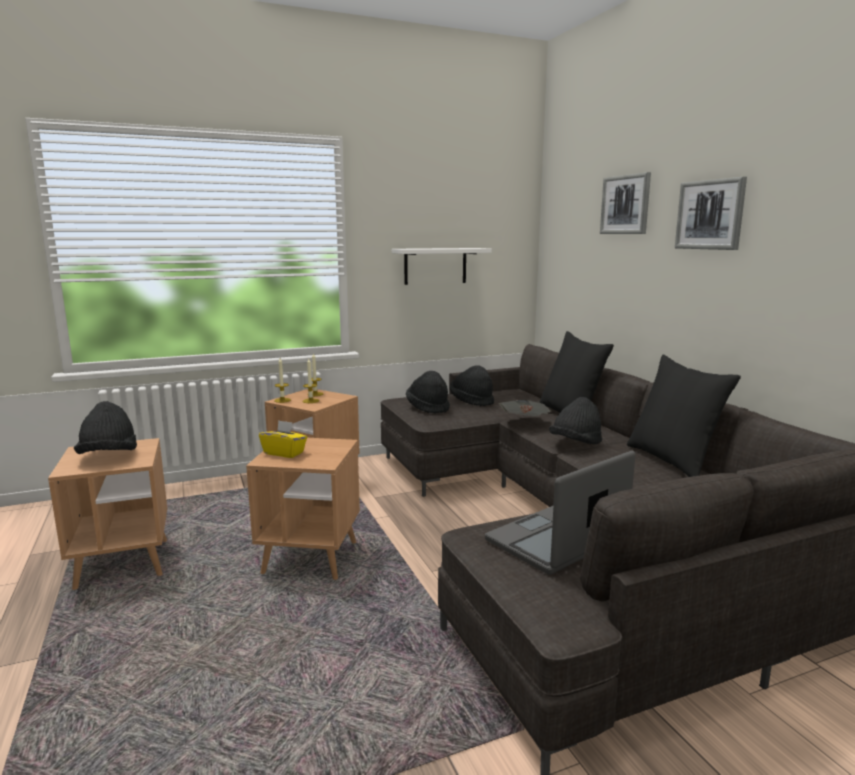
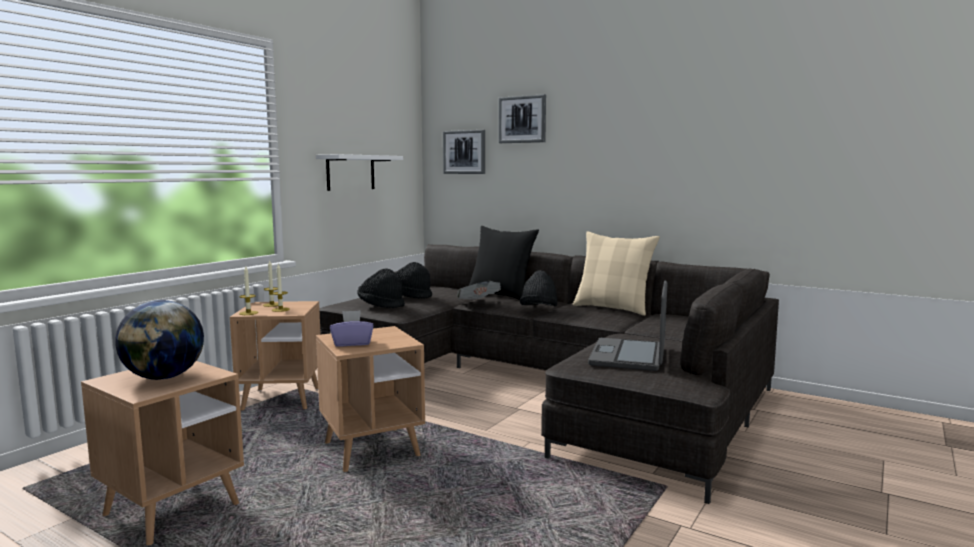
camera: 35 degrees left, 5 degrees down
black hat [74,401,137,454] -> globe [115,300,204,380]
yellow tissue box [259,420,307,458] -> purple tissue box [330,310,374,347]
black pillow [627,355,741,477] -> beige pillow [573,231,660,316]
picture [675,177,747,250] -> picture moved to [443,130,485,174]

